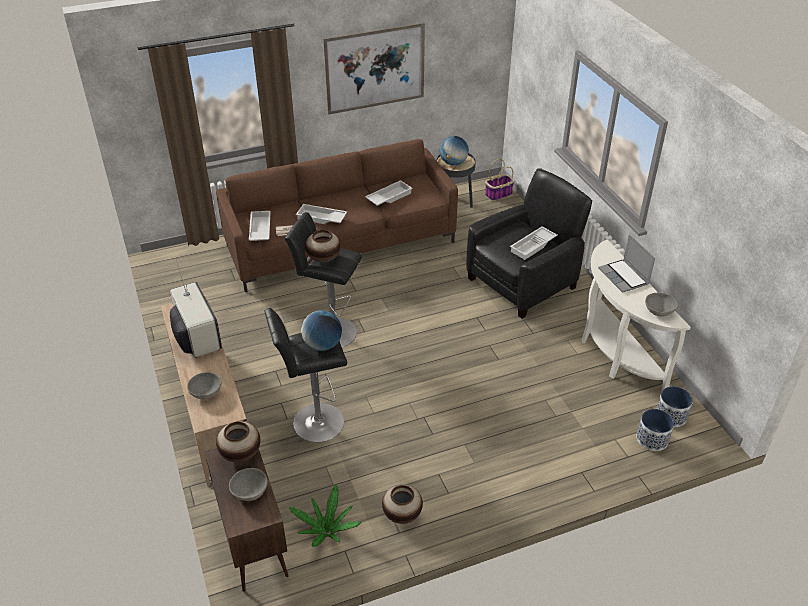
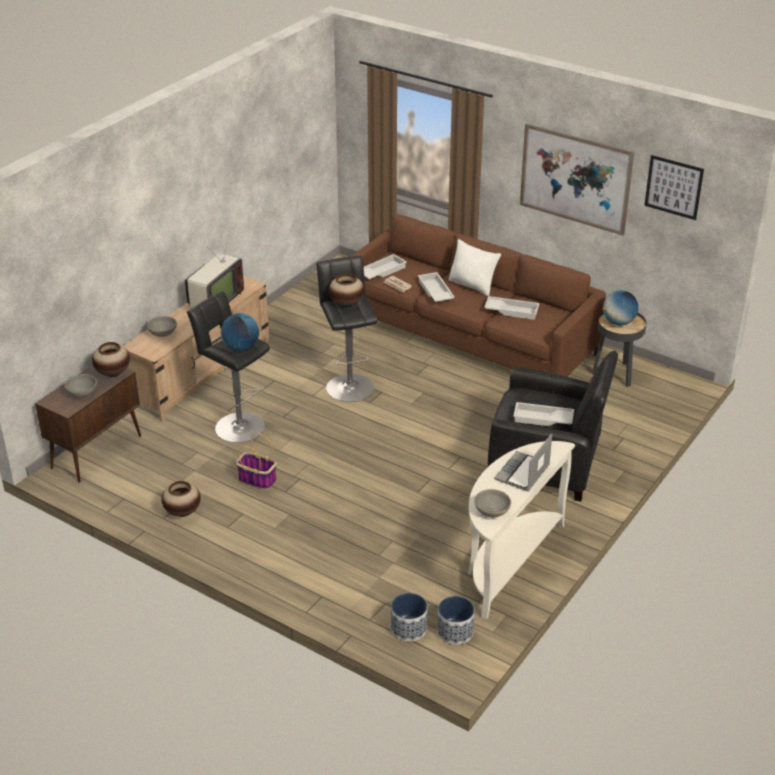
camera: 55 degrees right, 5 degrees down
potted plant [289,484,362,547] -> none
basket [485,159,514,201] -> basket moved to [236,434,277,490]
none -> white pillow [449,239,501,296]
none -> picture [644,155,704,220]

